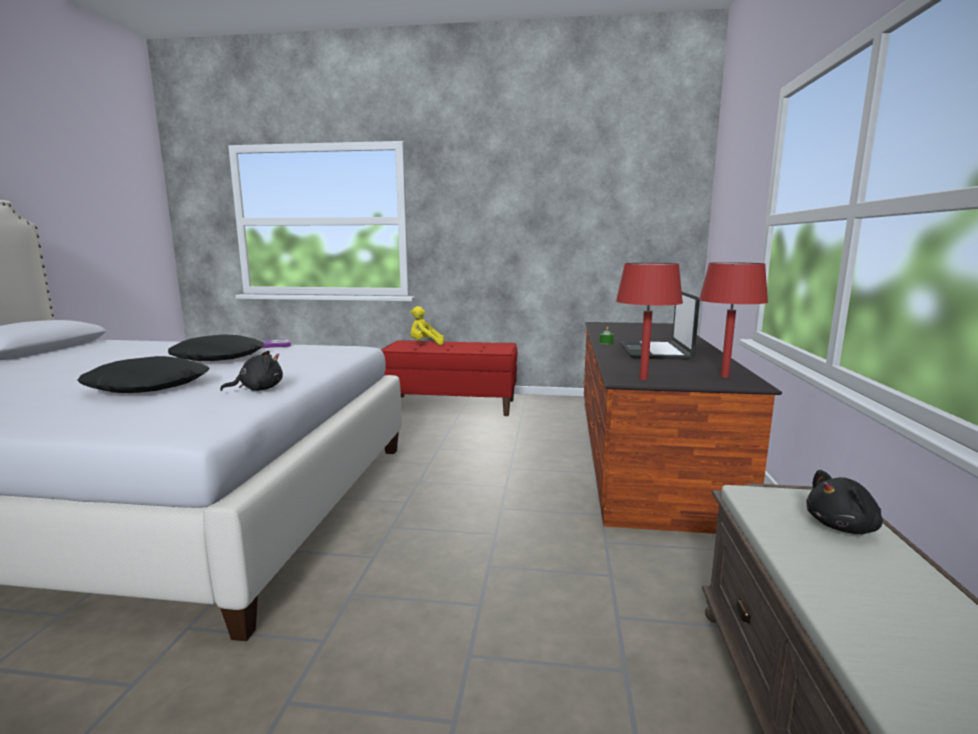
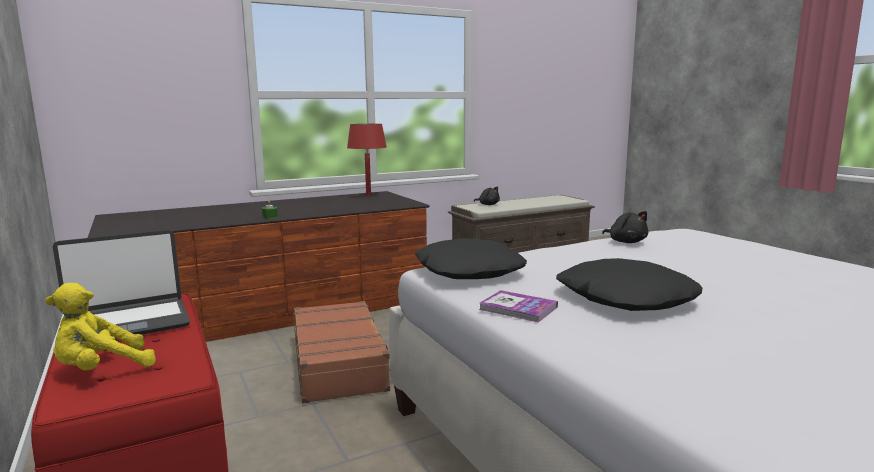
camera: 125 degrees left, 0 degrees up
black pillow [77,356,210,393] -> black pillow moved to [414,238,527,279]
black plush toy [220,351,283,391] -> black plush toy turned 150 degrees counterclockwise [602,211,649,243]
yellow plush toy [410,306,444,345] -> yellow plush toy turned 90 degrees clockwise [45,283,156,371]
red table lamp [616,263,683,380] -> none
laptop [620,292,700,360] -> laptop moved to [53,230,190,339]
none -> brown suitcase [293,301,390,404]

